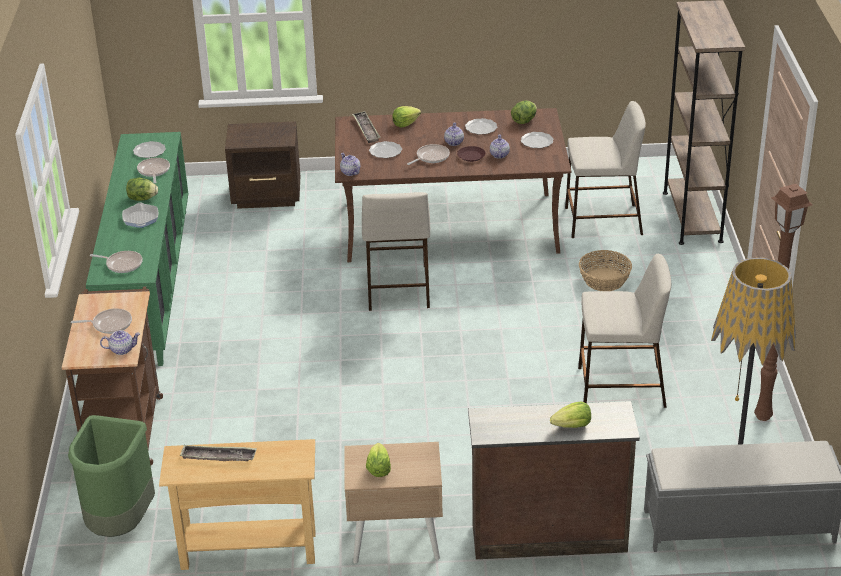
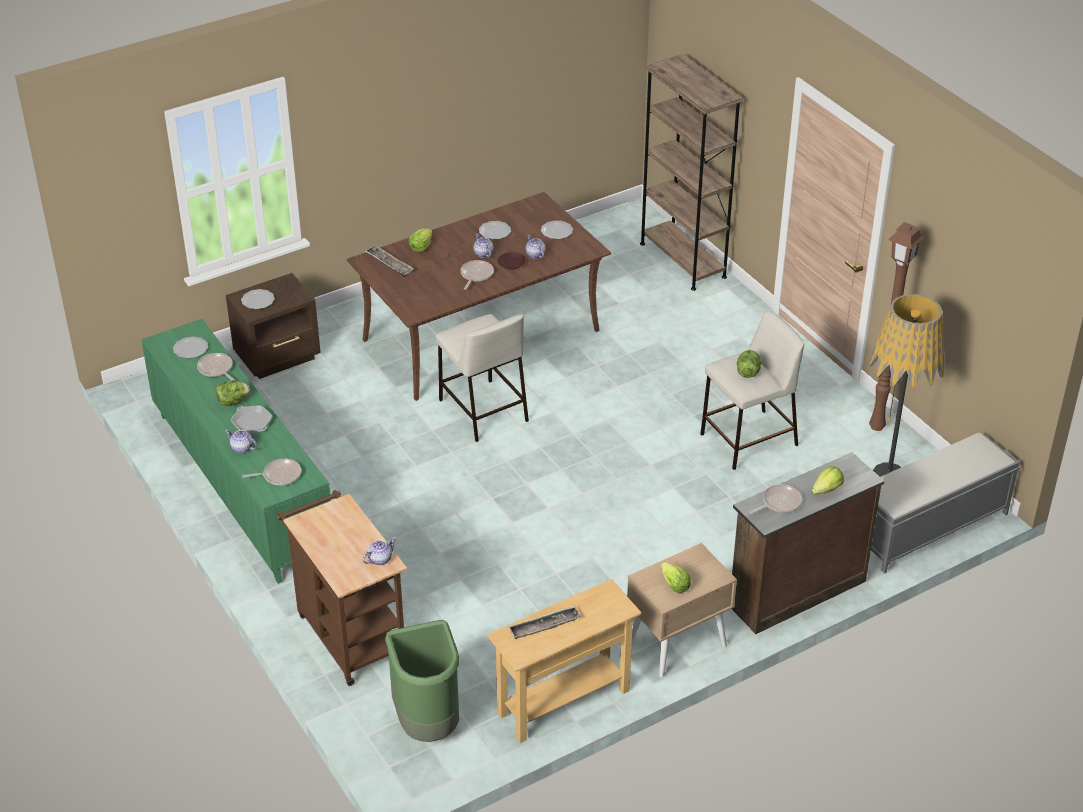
camera: 30 degrees left, 5 degrees up
frying pan [71,308,132,334] -> frying pan moved to [750,484,802,514]
teapot [340,153,360,176] -> teapot moved to [225,429,257,453]
plate [369,141,402,158] -> plate moved to [241,289,275,309]
lettuce [511,100,537,124] -> lettuce moved to [737,350,761,378]
beige stool [565,101,646,238] -> none
basket [579,250,632,291] -> none

